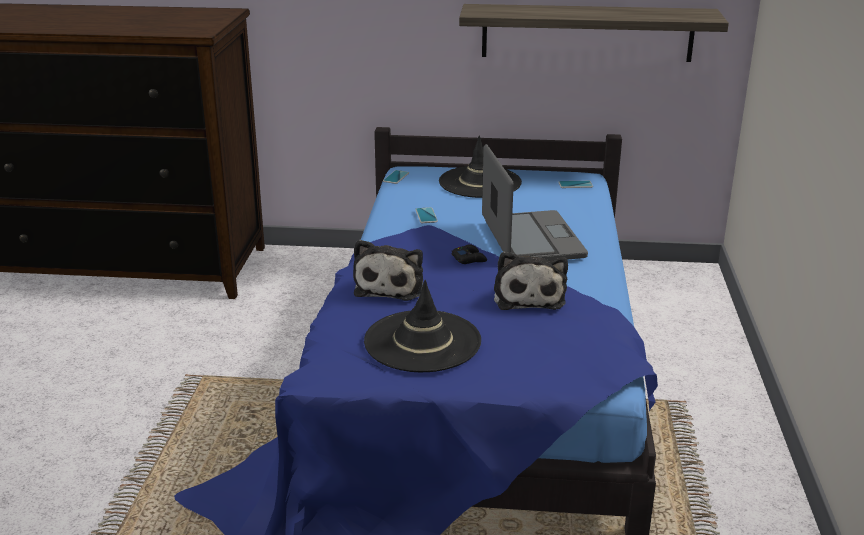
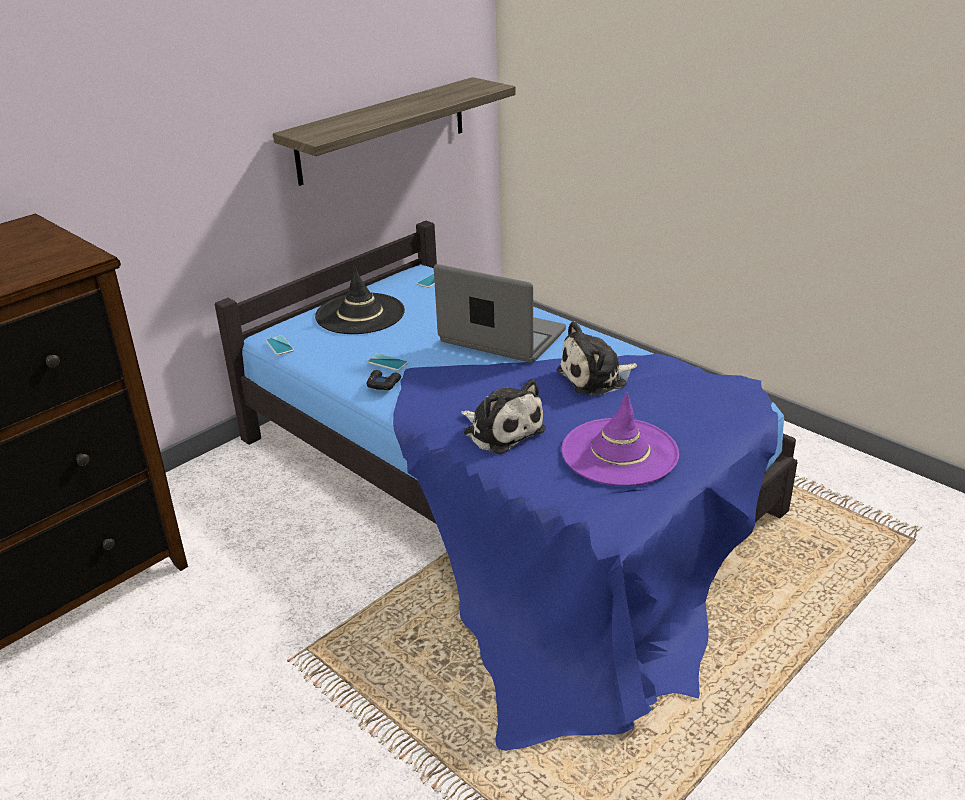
camera: 50 degrees left, 5 degrees up
black hat [364,280,481,372] -> purple hat [561,392,679,486]
black game controller [451,245,487,264] -> black game controller moved to [367,370,401,390]
plush toy [494,251,568,310] -> plush toy turned 120 degrees clockwise [557,321,637,396]

